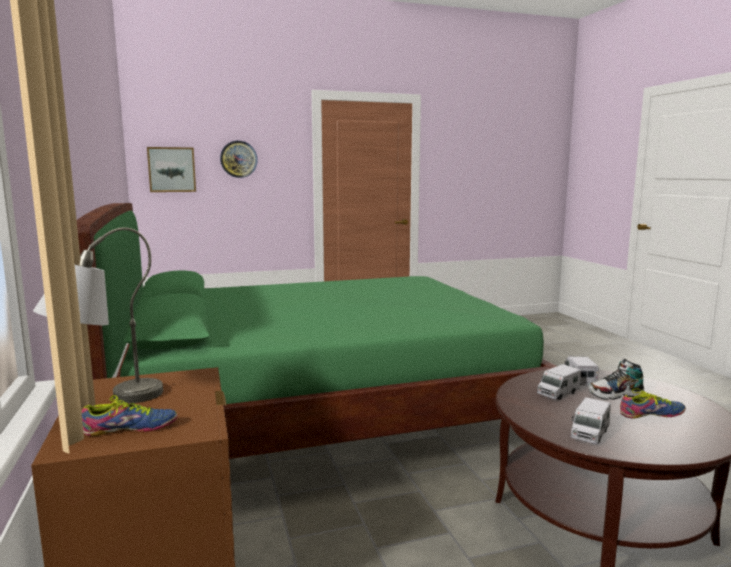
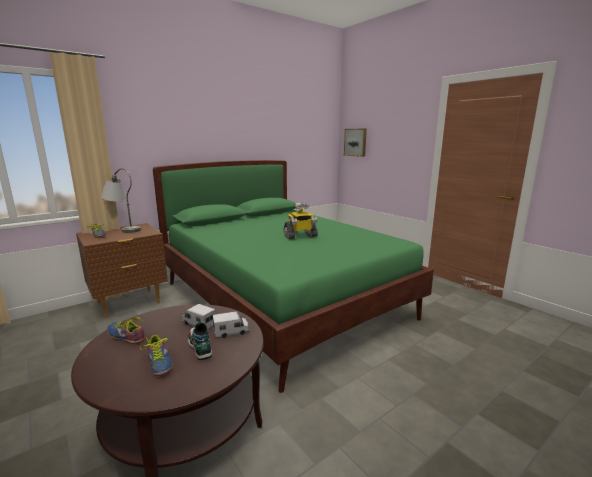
camera: 70 degrees right, 5 degrees up
wall clock [220,141,258,178] -> none
toy truck [571,397,611,444] -> shoe [107,317,145,344]
none -> toy robot [283,202,318,239]

